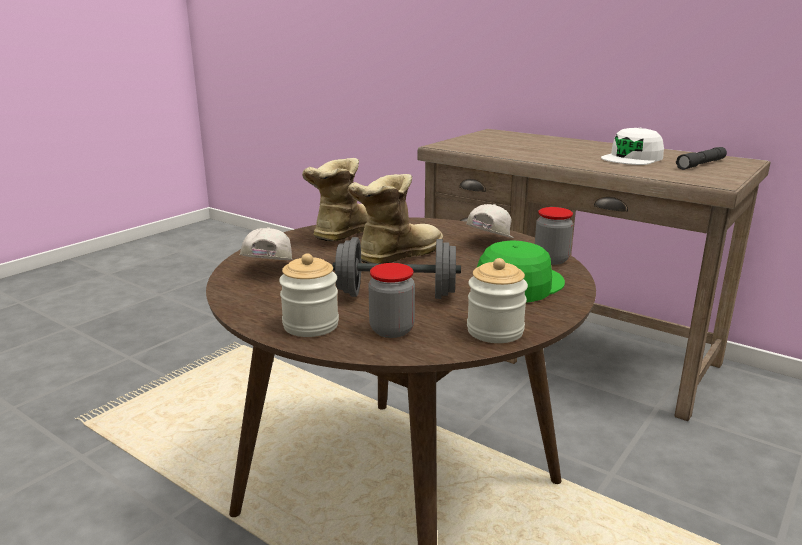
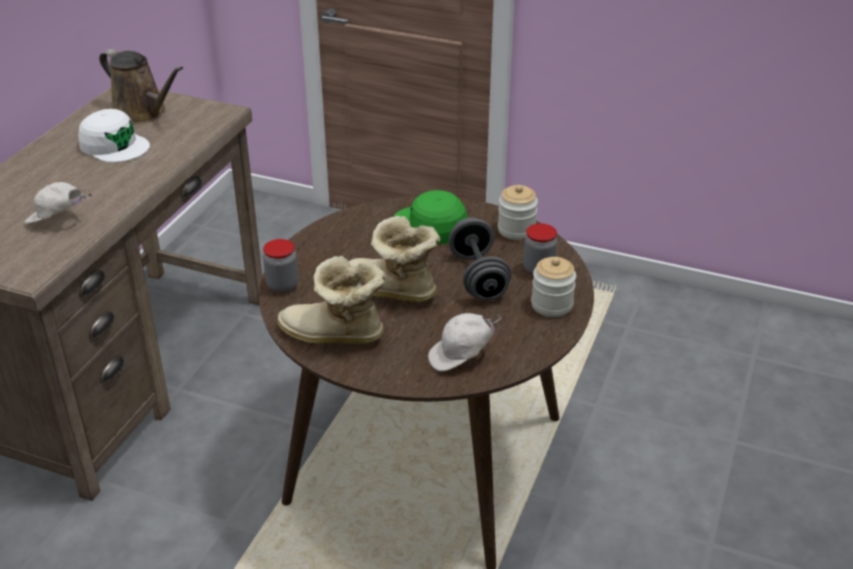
camera: 105 degrees left, 15 degrees up
white cap [466,204,514,238] -> white cap moved to [24,182,93,224]
jar [535,207,573,265] -> jar moved to [263,239,298,293]
grey flashlight [676,147,727,170] -> brown watering can [99,49,183,124]

